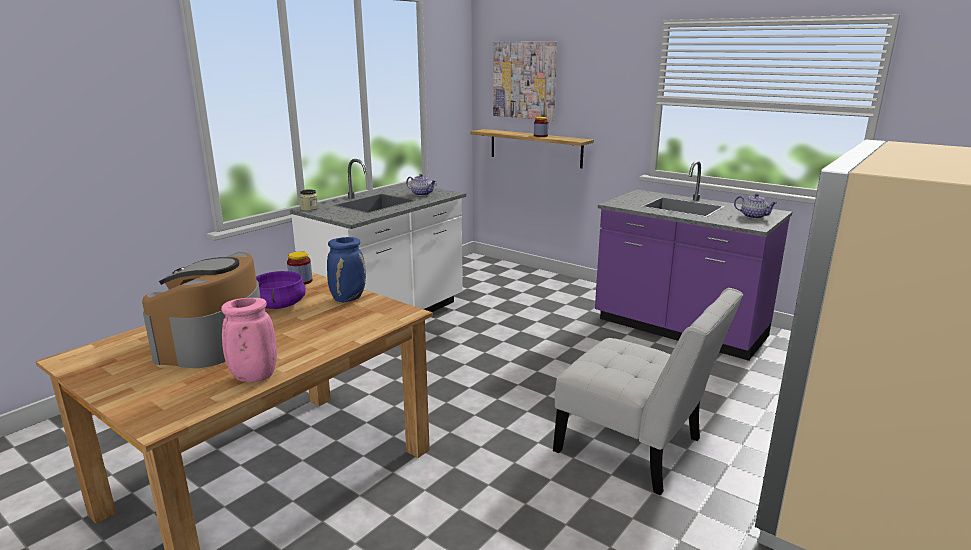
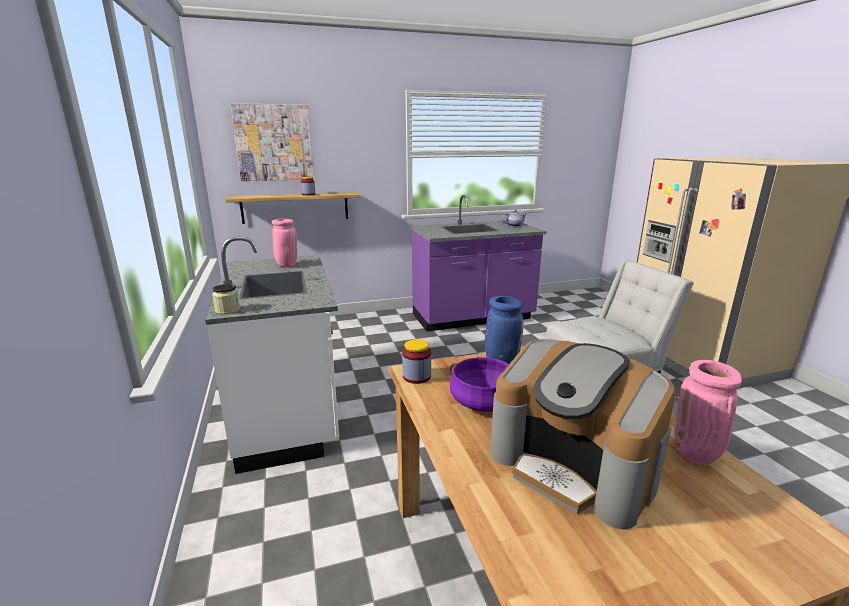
camera: 55 degrees left, 0 degrees up
teapot [406,174,436,196] -> pink vase [272,218,297,267]

